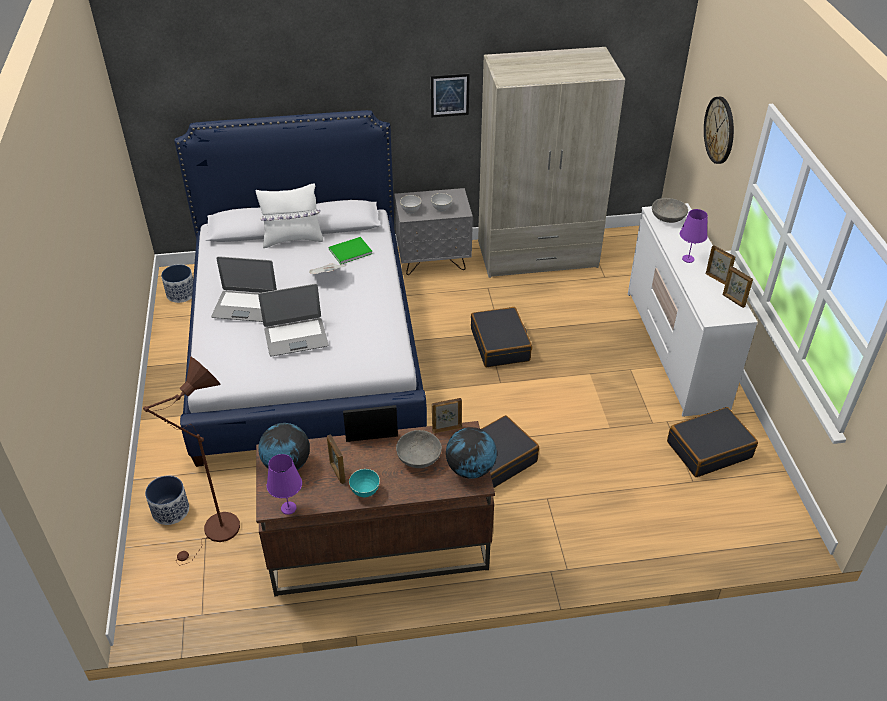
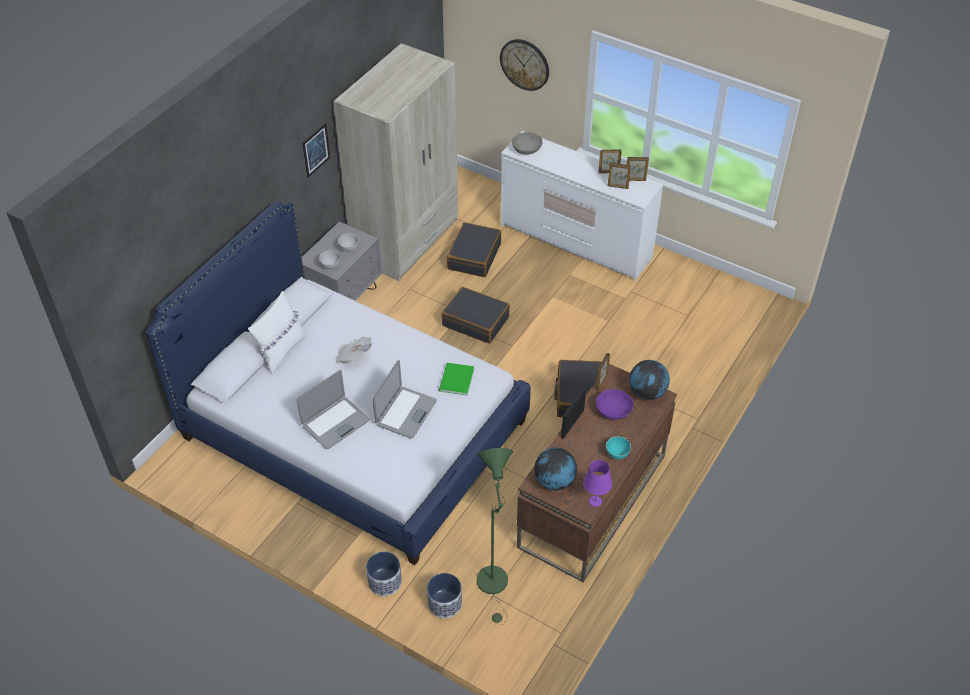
camera: 50 degrees left, 5 degrees up
brown floor lamp [143,356,240,565] -> green floor lamp [476,448,513,625]
planter [161,264,193,303] -> planter moved to [366,551,402,596]
picture frame [327,434,346,484] -> picture frame moved to [608,163,631,189]
green book [329,237,372,265] -> green book moved to [439,363,474,396]
grey bowl [396,430,442,468] -> purple bowl [596,389,633,420]
black suitcase [667,407,758,477] -> black suitcase moved to [447,222,501,277]
purple table lamp [680,209,708,263] -> none

